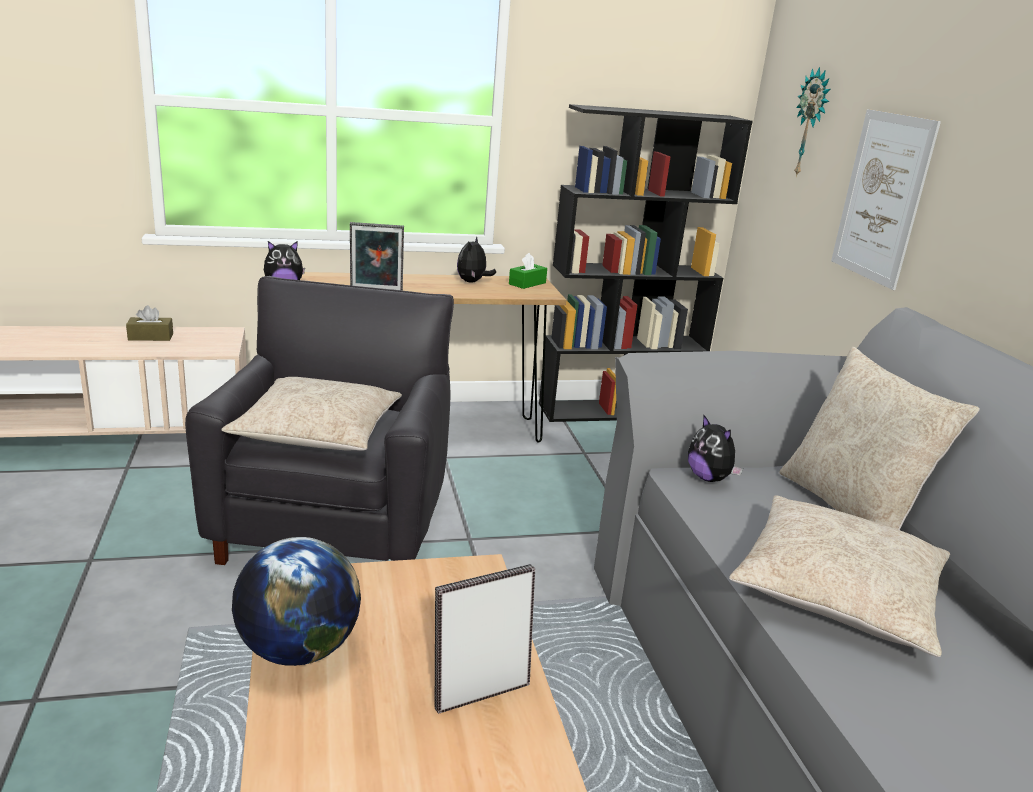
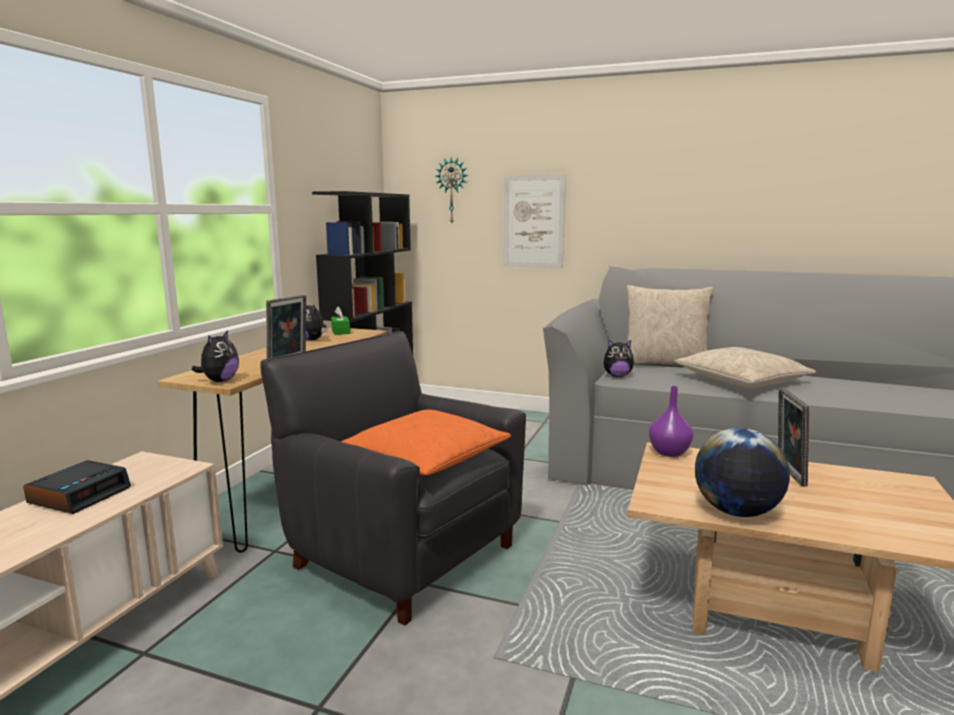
camera: 55 degrees left, 10 degrees down
brown tissue box [126,305,173,341] -> alarm clock [23,460,131,514]
beige pillow [222,377,402,451] -> orange pillow [341,410,511,475]
none -> purple vase [649,386,693,457]

